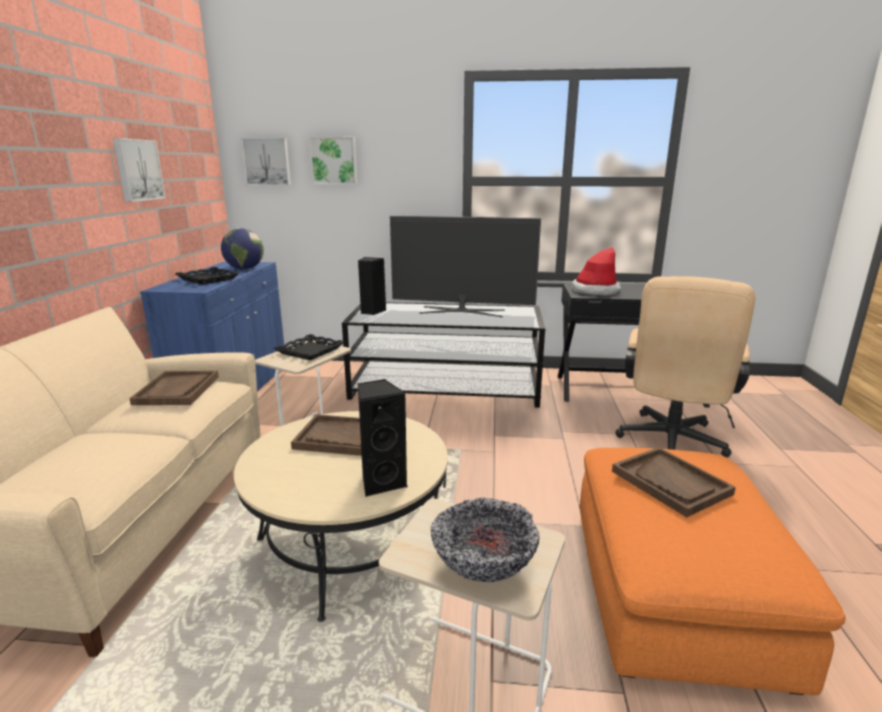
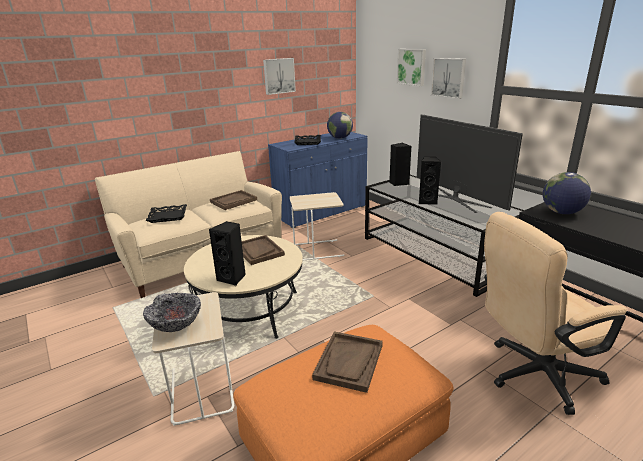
camera: 50 degrees right, 5 degrees up
picture [241,138,291,186] -> picture moved to [431,58,466,99]
black tray [274,334,345,360] -> black tray moved to [146,204,187,223]
hat [571,247,621,296] -> globe [543,172,591,214]
none -> black speaker [419,157,441,205]

